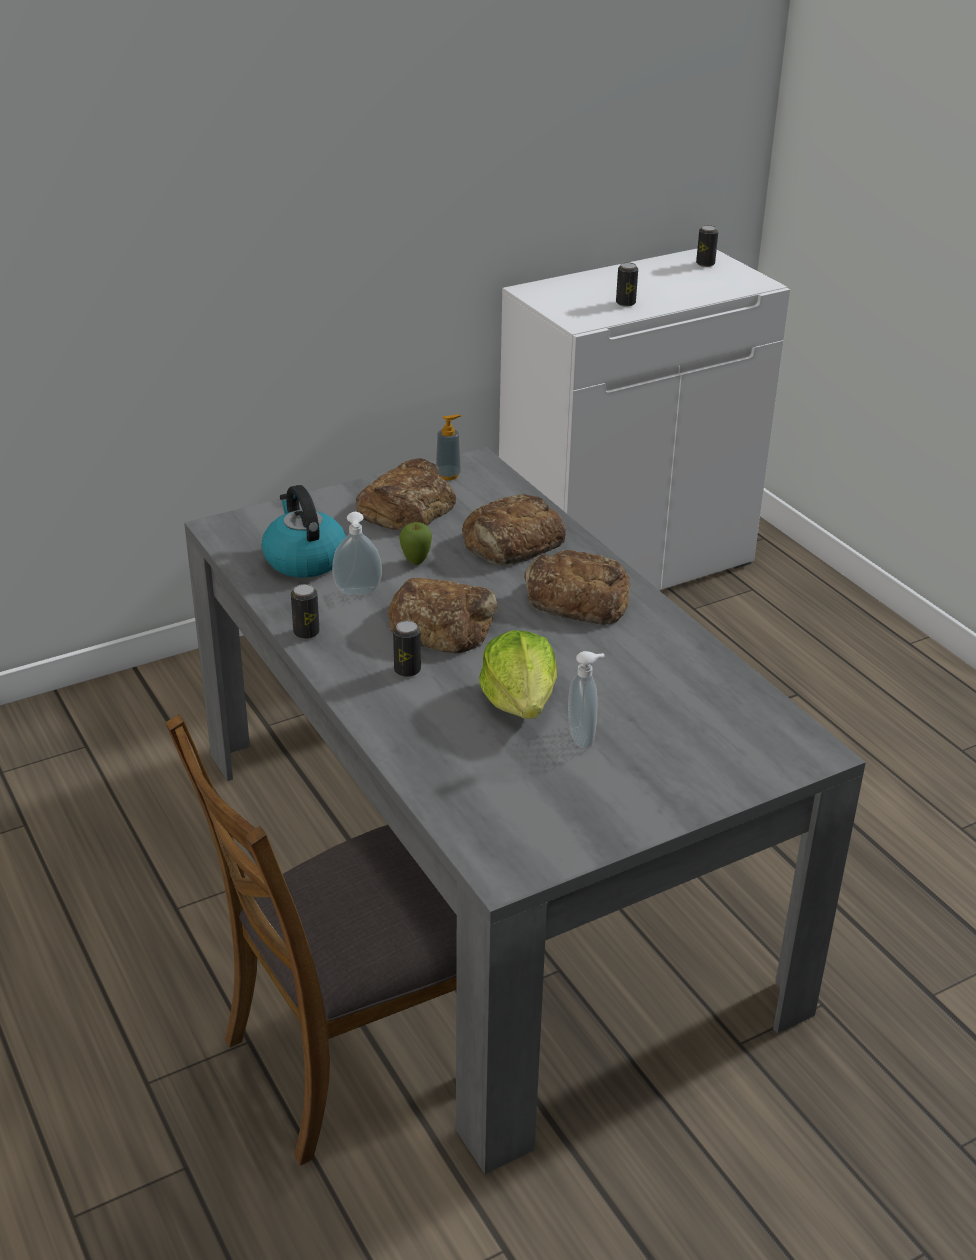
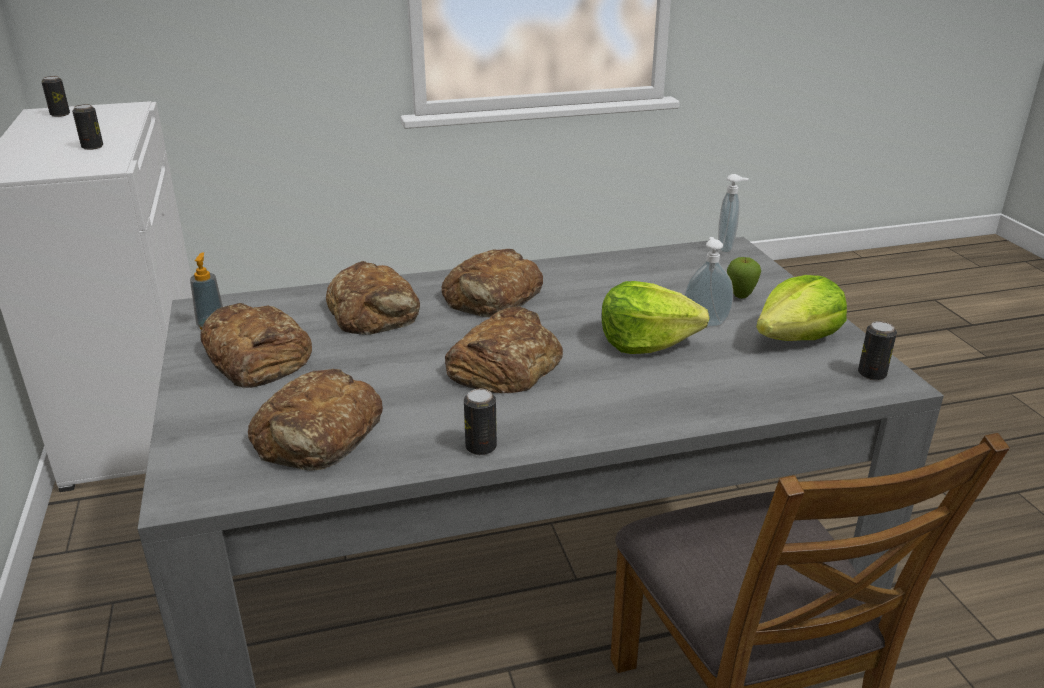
camera: 75 degrees left, 5 degrees down
kettle [262,485,346,578] -> bread [248,369,383,471]
soap dispenser [332,512,382,595] -> soap dispenser moved to [718,174,749,253]
can [393,620,421,677] -> can moved to [858,321,897,380]
apple [399,522,432,565] -> apple moved to [727,257,761,299]
none -> lettuce [756,275,847,341]

